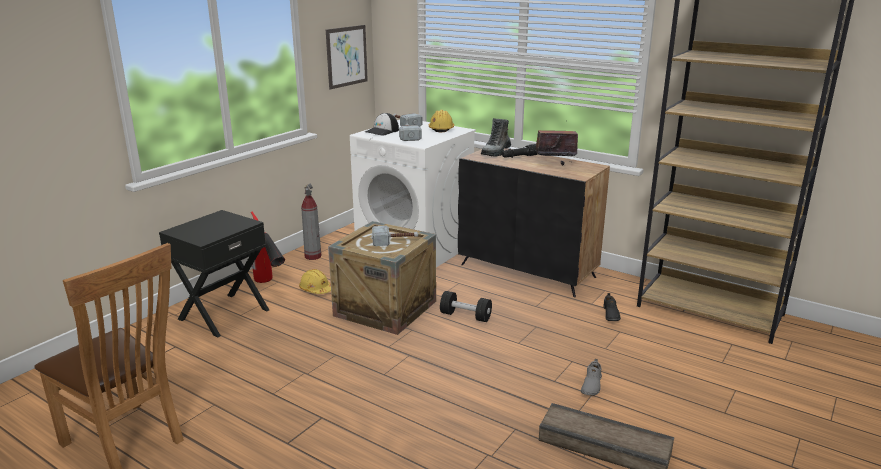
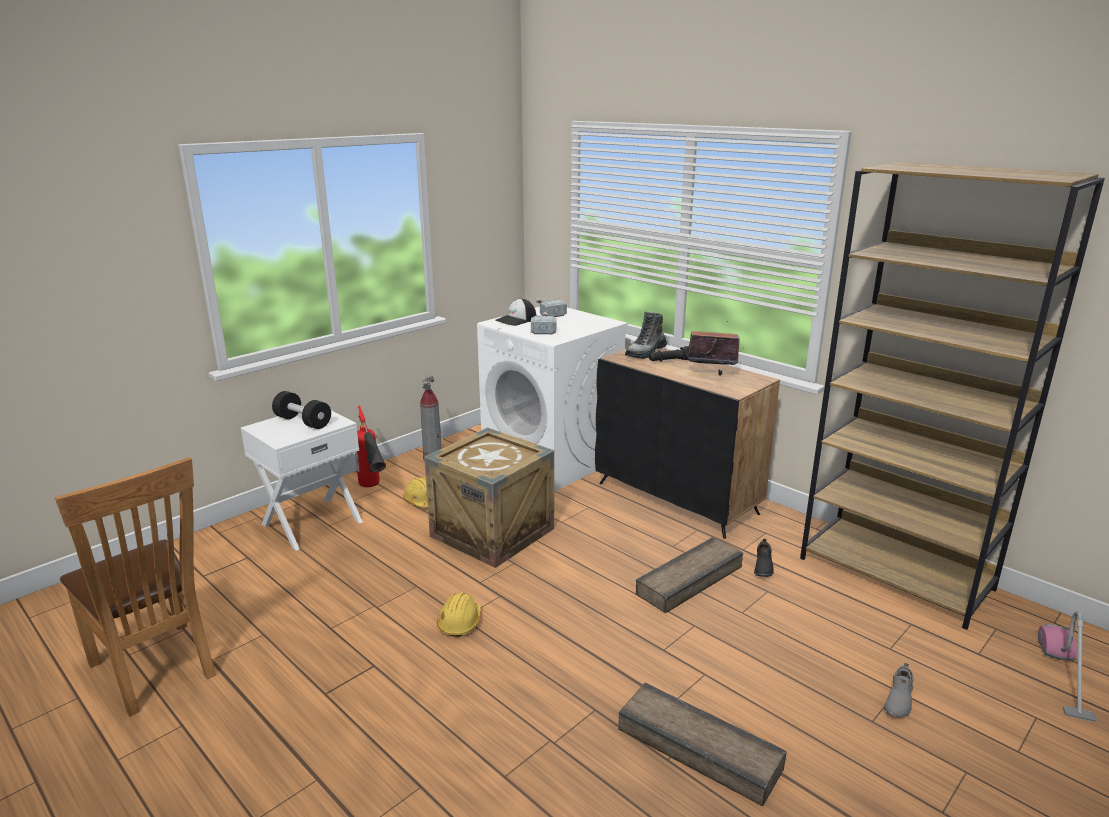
camera: 10 degrees right, 0 degrees up
black nightstand [159,210,269,337] -> white nightstand [241,410,363,551]
picture [326,25,368,89] -> none
hammer [371,226,418,246] -> none
yellow hard hat [429,110,454,133] -> yellow hard hat moved to [437,593,481,637]
black dumbbell [440,291,492,322] -> black dumbbell moved to [272,391,331,429]
grey shoe [581,359,602,395] -> grey shoe moved to [884,663,914,717]
none -> crate [636,537,743,613]
none -> vacuum cleaner [1038,611,1097,722]

